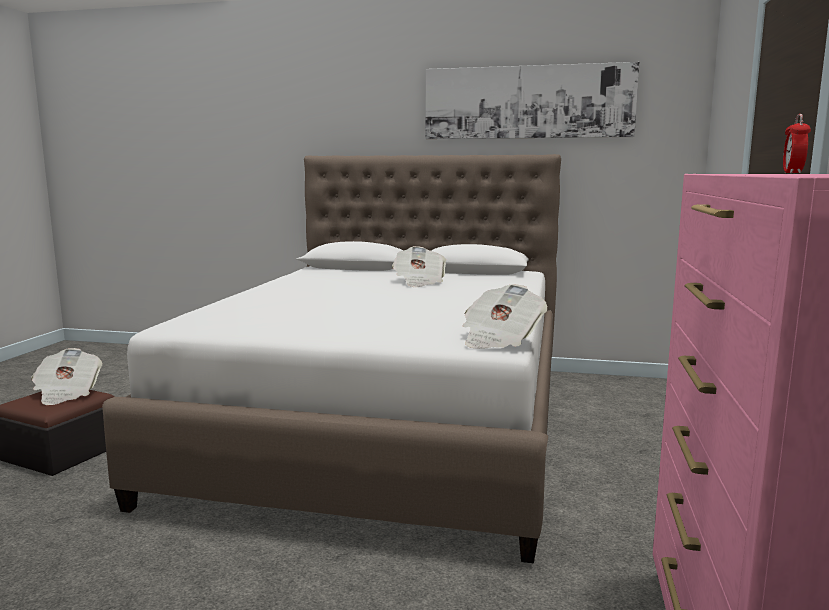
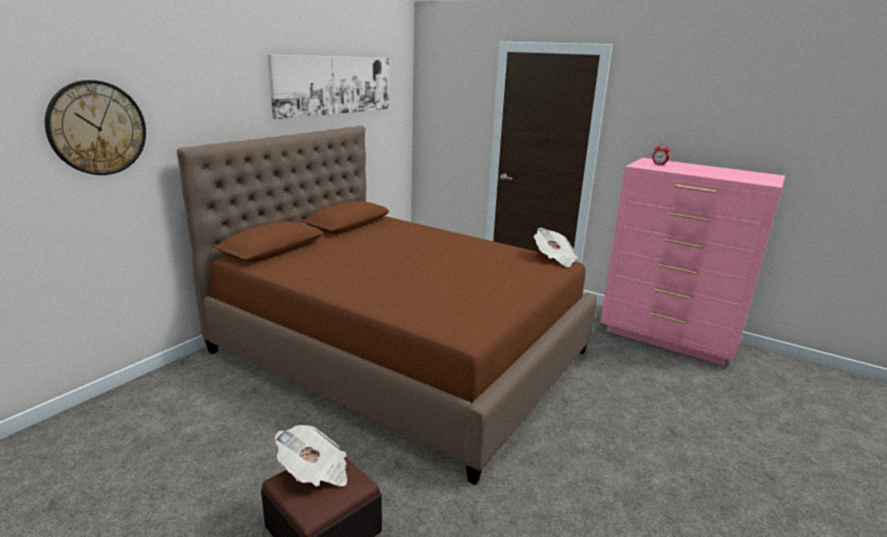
camera: 70 degrees left, 10 degrees up
white bed [102,154,561,563] -> brown bed [177,126,597,485]
newspaper [392,246,446,287] -> none
none -> wall clock [45,80,146,175]

